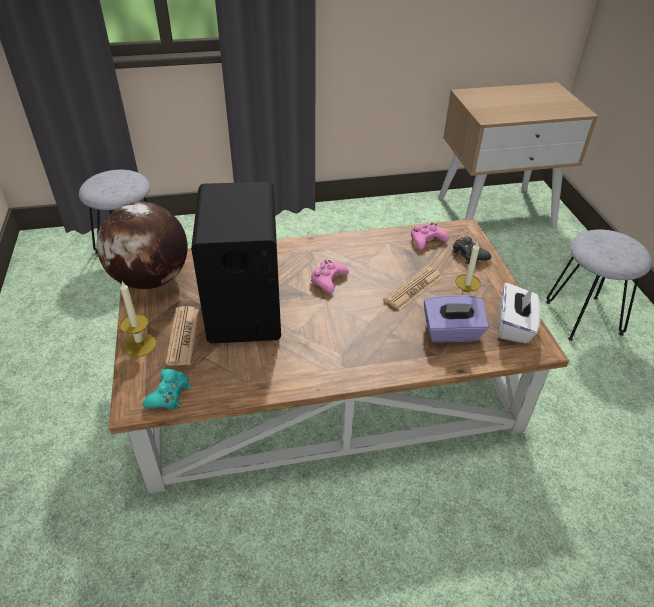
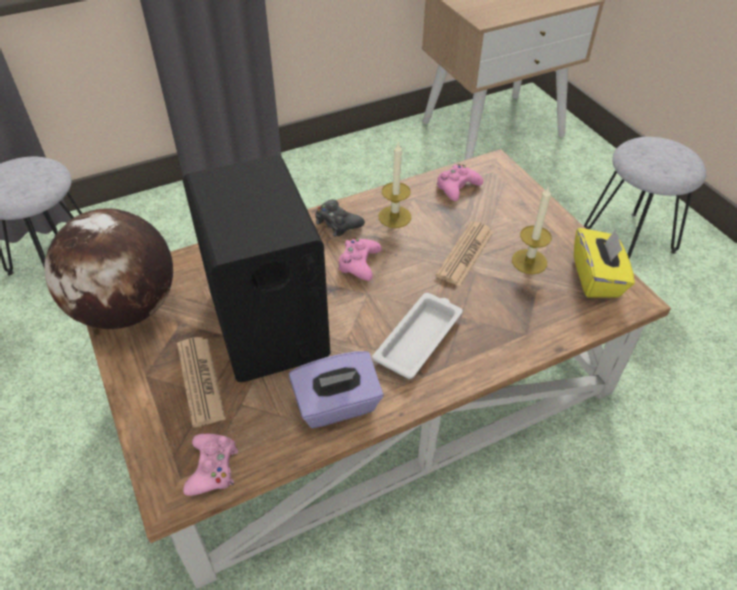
camera: 15 degrees left, 5 degrees up
candle [120,281,156,357] -> candle moved to [379,141,411,228]
turquoise game controller [143,369,191,409] -> pink game controller [183,434,238,496]
purple tissue box [424,295,489,343] -> purple tissue box moved to [289,351,384,428]
black game controller [452,236,491,264] -> black game controller moved to [315,199,365,237]
white tissue box [498,282,540,343] -> yellow tissue box [574,228,635,298]
none -> white tray [372,293,463,379]

